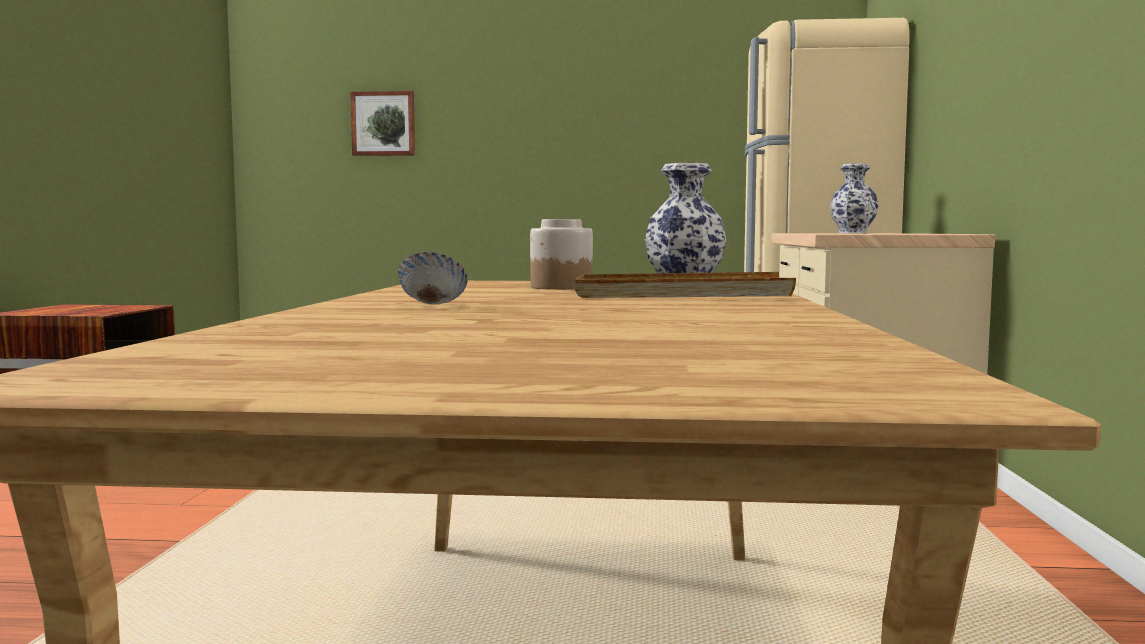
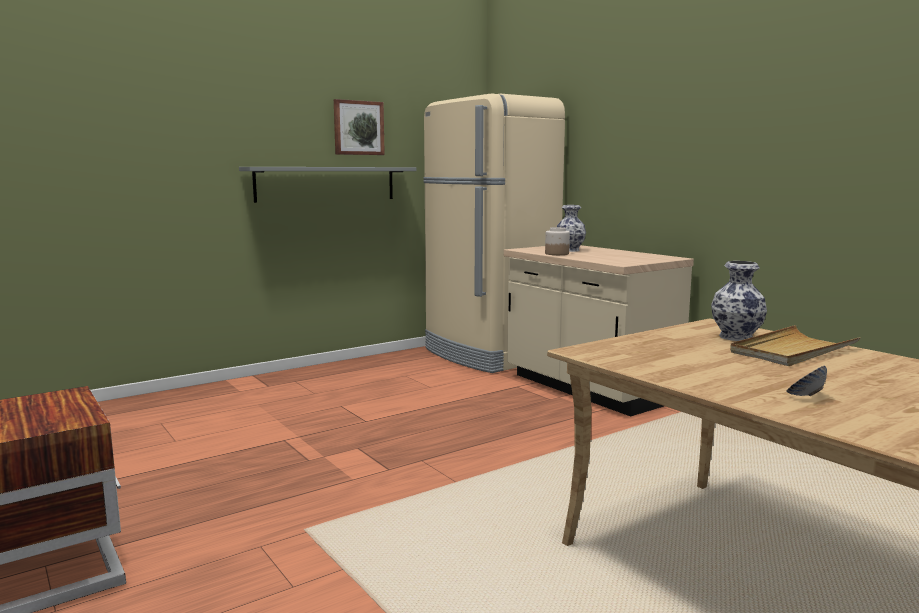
camera: 40 degrees left, 5 degrees up
picture [350,91,415,156] -> picture moved to [334,99,385,155]
jar [530,219,593,290] -> jar moved to [545,227,570,255]
none -> grey shelf [239,167,416,203]

